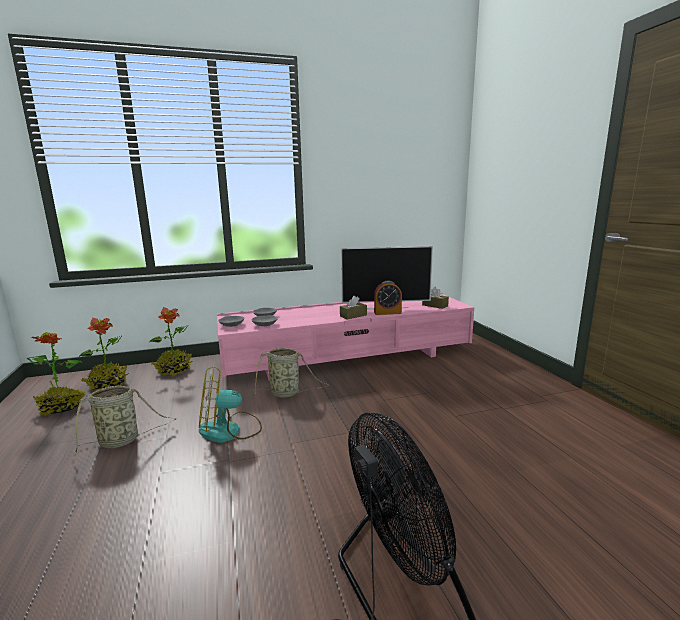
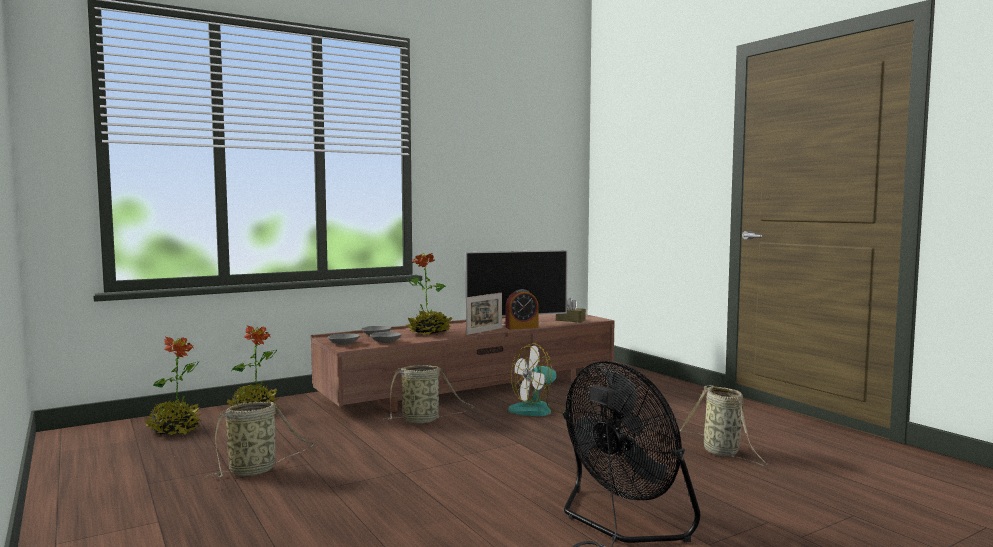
camera: 15 degrees left, 10 degrees down
potted plant [27,332,85,416] -> potted plant moved to [406,253,452,335]
fan [199,366,262,443] -> fan moved to [508,343,566,416]
pink tv stand [217,293,474,380] -> brown tv stand [311,314,615,412]
brown tissue box [340,296,367,319] -> picture frame [466,293,502,335]
none -> basket [680,385,768,466]

